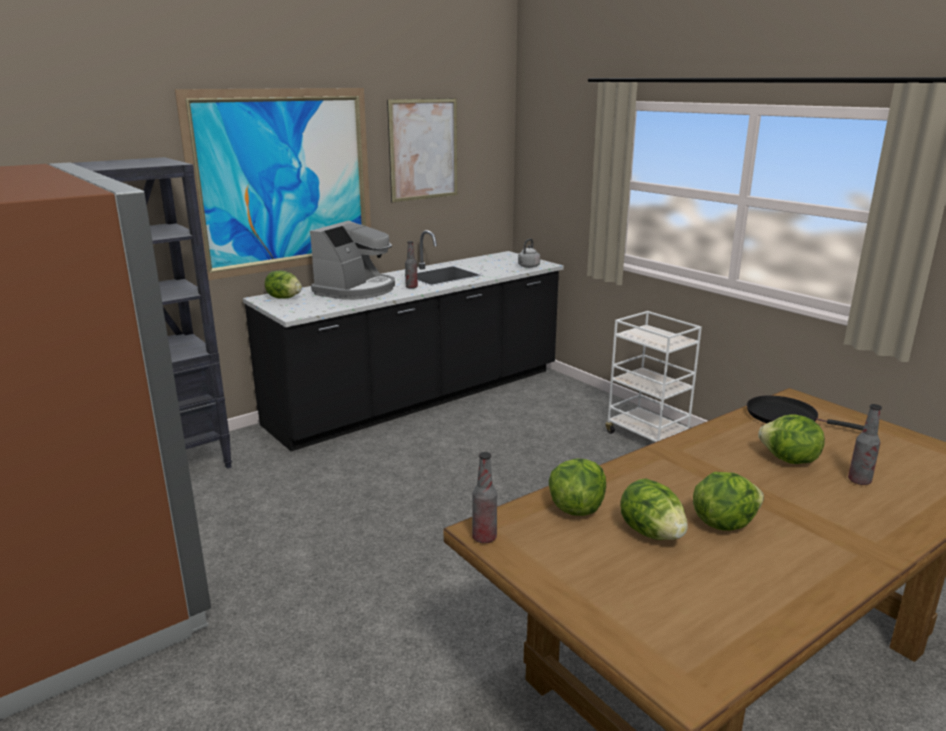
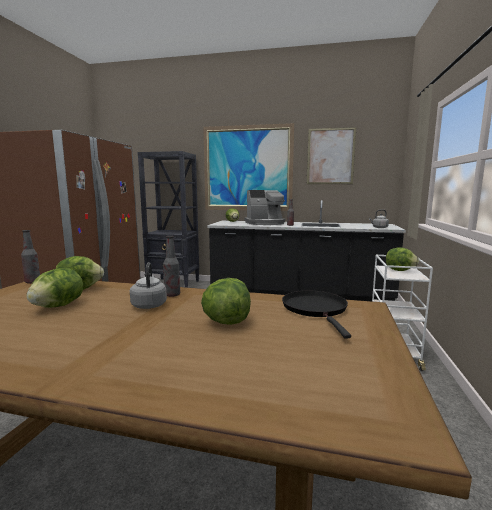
camera: 50 degrees right, 10 degrees down
lettuce [693,472,764,531] -> lettuce moved to [386,247,419,271]
bottle [848,404,882,485] -> bottle moved to [163,236,180,297]
none -> grey kettle [130,262,167,309]

